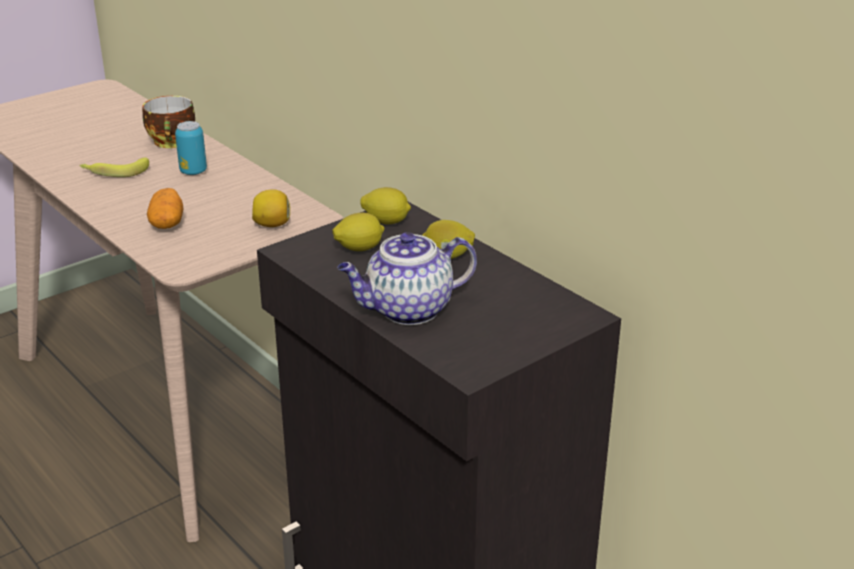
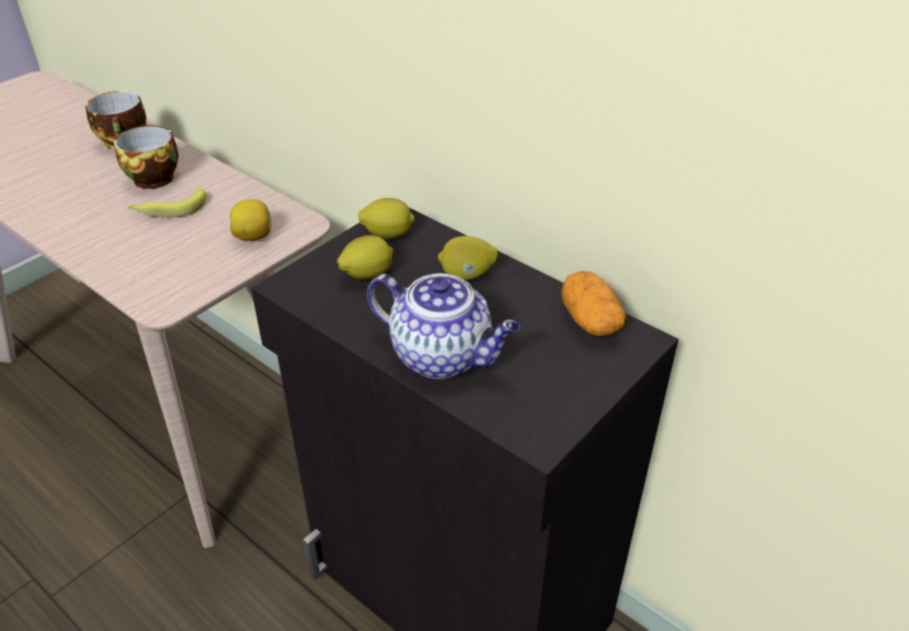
camera: 10 degrees left, 10 degrees up
banana [79,157,149,177] -> banana moved to [128,189,207,217]
potato [147,188,183,229] -> potato moved to [561,271,626,336]
can [175,121,207,175] -> cup [114,125,179,189]
teapot [337,232,477,325] -> teapot turned 120 degrees counterclockwise [367,274,520,379]

